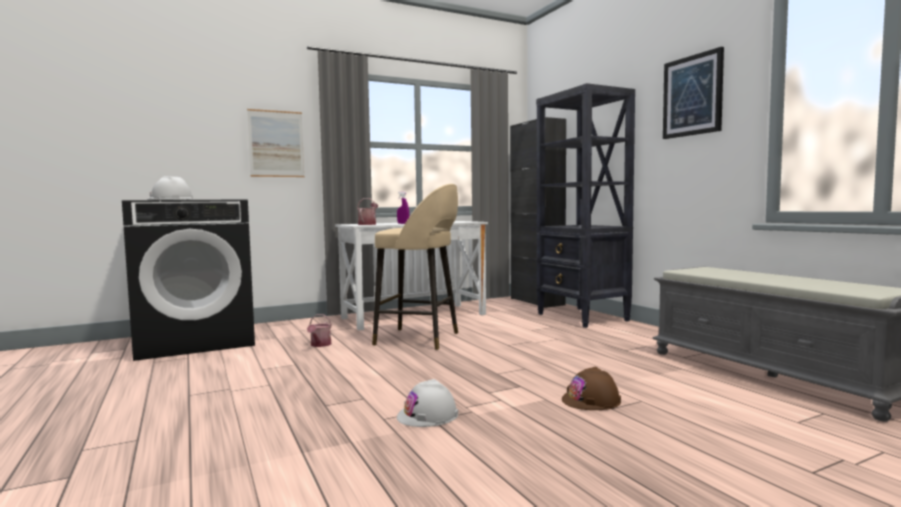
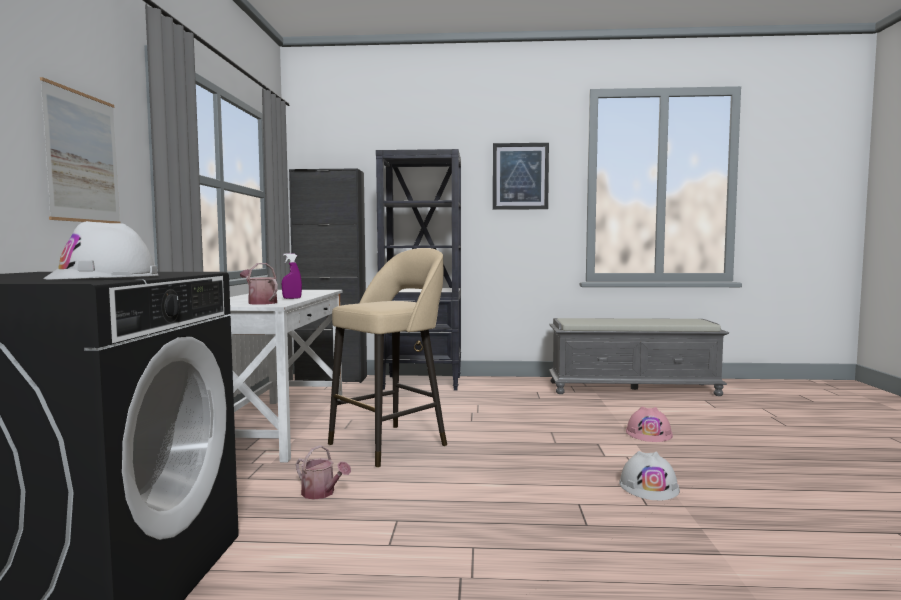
camera: 60 degrees left, 0 degrees up
brown hard hat [562,367,621,410] -> pink hard hat [626,406,673,442]

